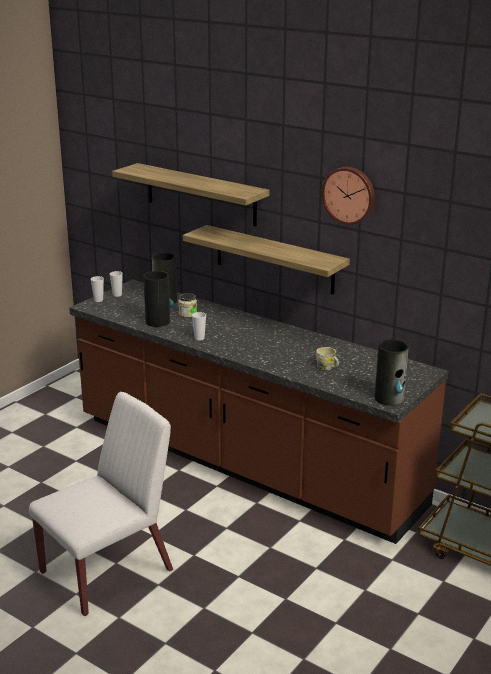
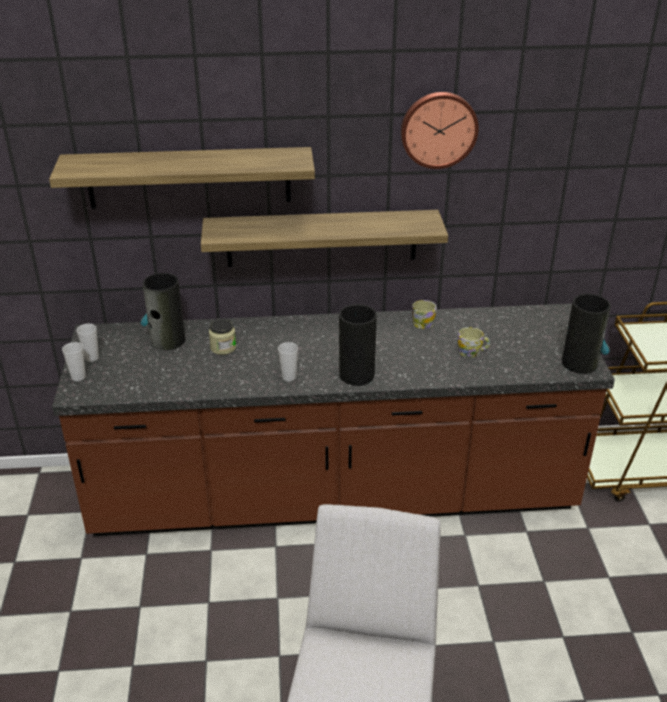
camera: 40 degrees left, 10 degrees up
vase [143,271,174,327] -> vase moved to [339,304,377,386]
none -> mug [412,300,437,329]

